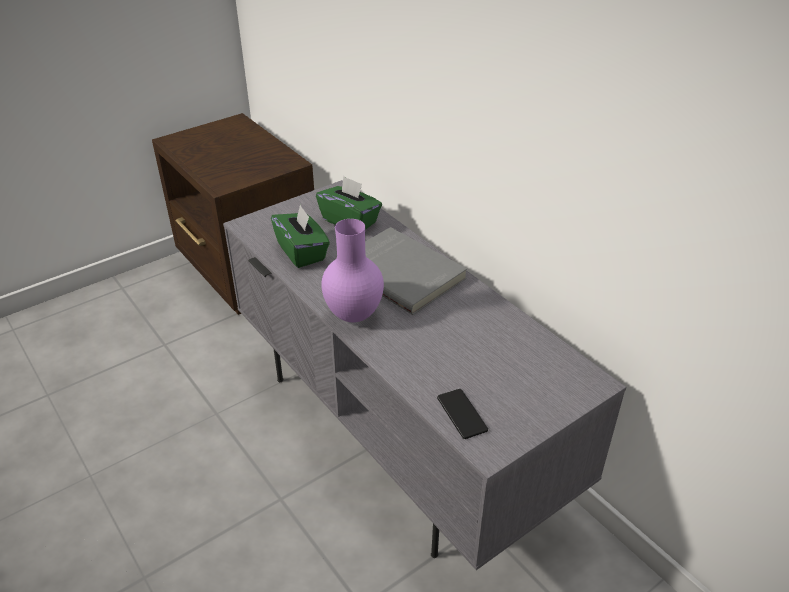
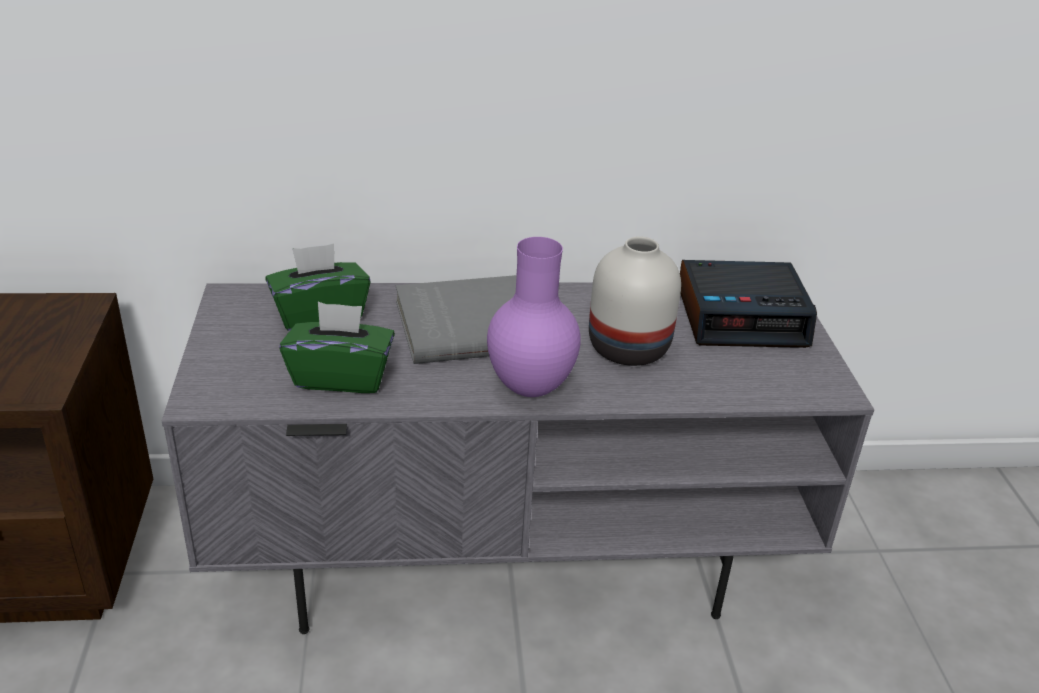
camera: 60 degrees left, 5 degrees down
phone [437,389,488,439] -> none
none -> white vase [589,236,681,366]
none -> alarm clock [680,260,817,348]

